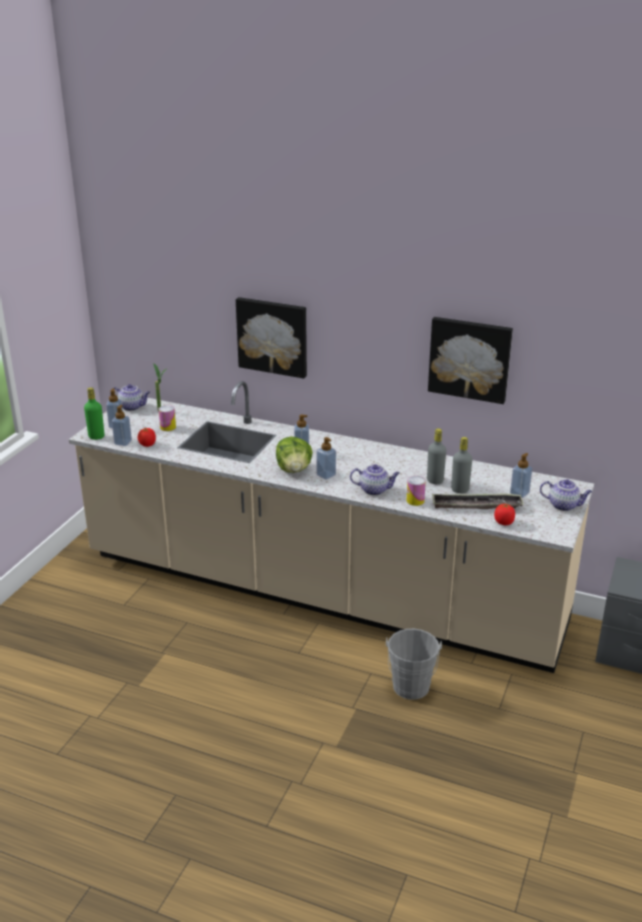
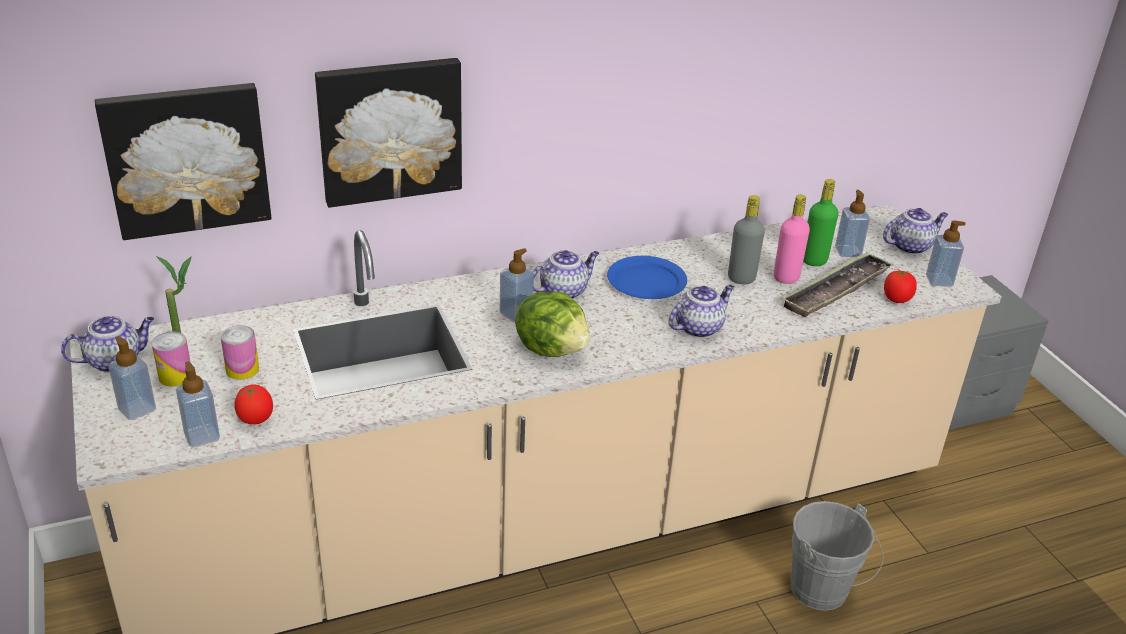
camera: 45 degrees left, 5 degrees up
green bottle [84,387,105,440] -> green bottle moved to [803,179,838,266]
soap dispenser [317,437,336,480] -> soap dispenser moved to [926,220,966,287]
can [407,476,426,506] -> can moved to [152,331,191,387]
picture [428,317,513,404] -> picture moved to [95,83,272,240]
grey bottle [451,437,472,493] -> pink bottle [774,195,810,284]
none -> teapot [533,250,599,299]
none -> blue plate [607,256,687,299]

